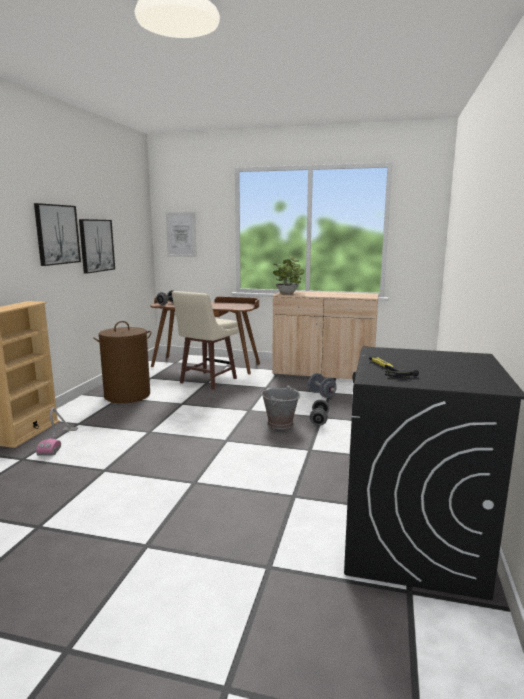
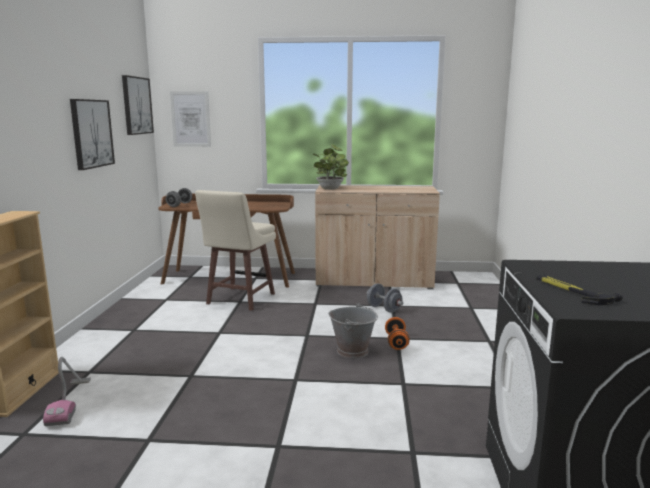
camera: 10 degrees left, 0 degrees up
picture [34,203,81,266] -> picture moved to [122,75,154,135]
brown laundry basket [93,321,152,403] -> none
grey dumbbell [310,399,329,426] -> orange dumbbell [385,317,410,350]

